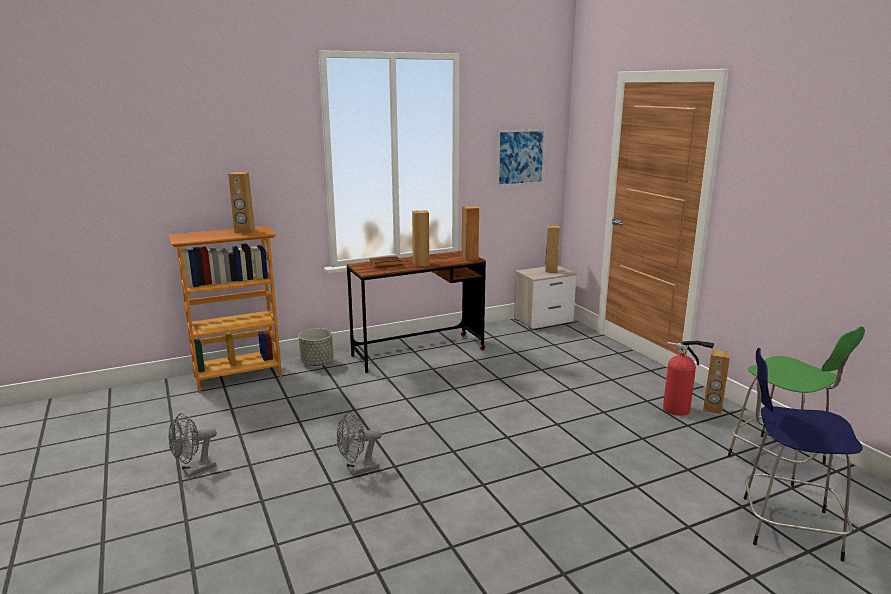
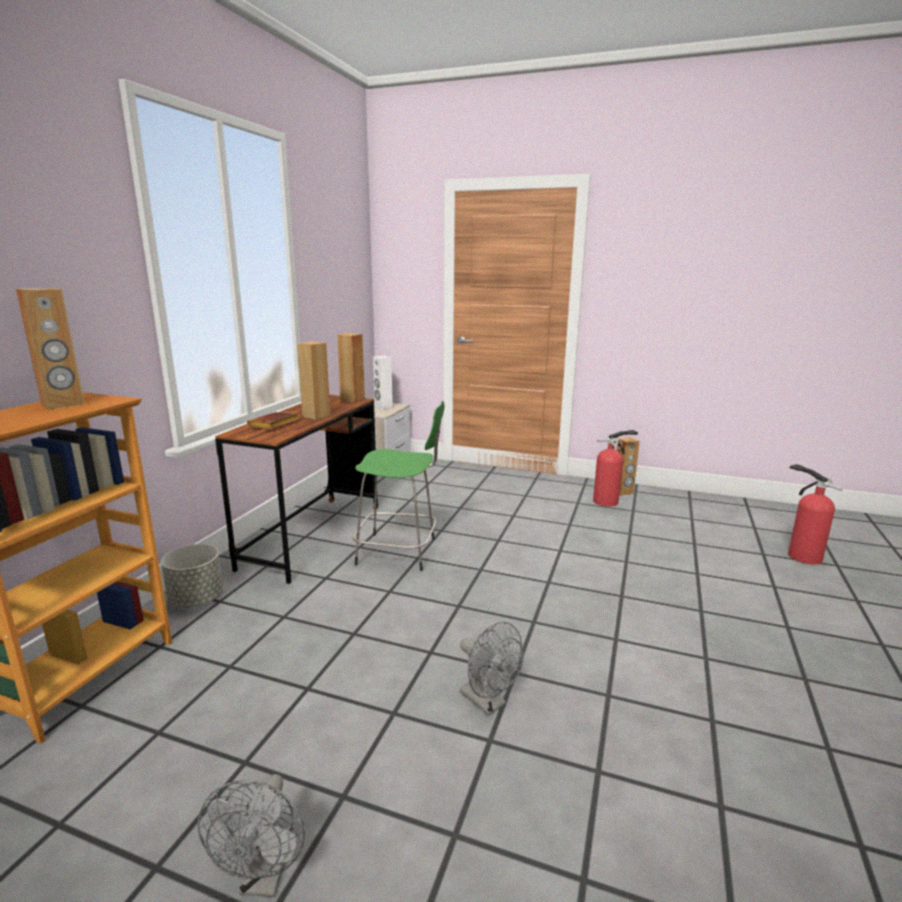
camera: 45 degrees left, 0 degrees up
grey fan [337,412,382,476] -> grey fan turned 60 degrees counterclockwise [460,622,523,716]
picture [497,129,546,187] -> none
brown speaker [545,225,560,273] -> white speaker [373,356,393,409]
green stool [728,326,865,487] -> green stool moved to [353,401,444,571]
blue stool [743,348,863,562] -> fire extinguisher [788,464,843,565]

